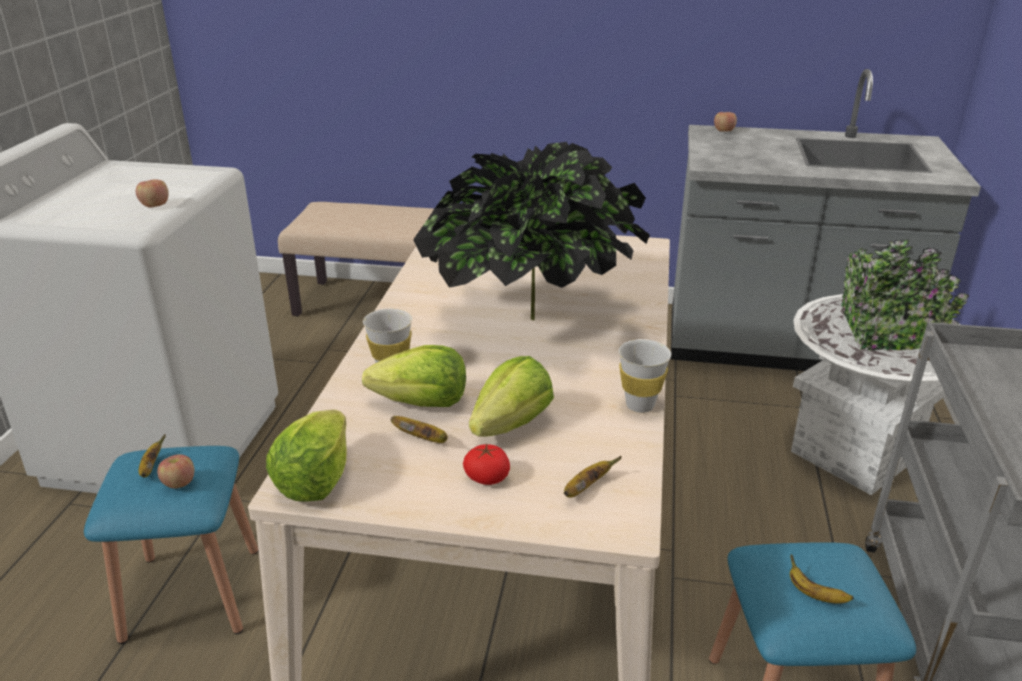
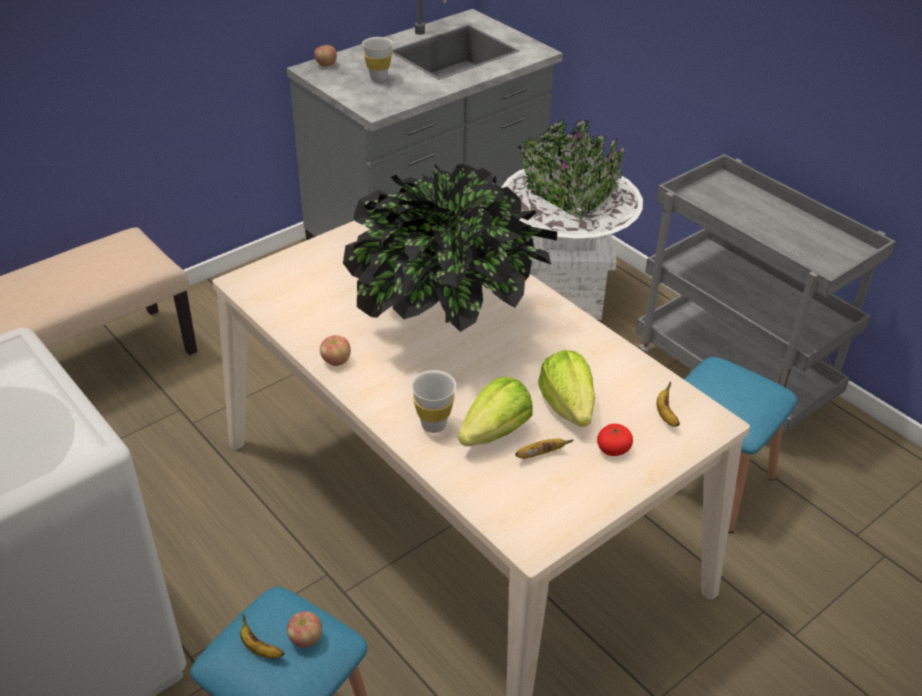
camera: 50 degrees left, 10 degrees up
apple [136,179,169,208] -> apple moved to [320,335,351,366]
lettuce [266,410,347,502] -> none
white cup [619,339,671,413] -> white cup moved to [362,37,393,82]
banana [790,555,854,604] -> none

